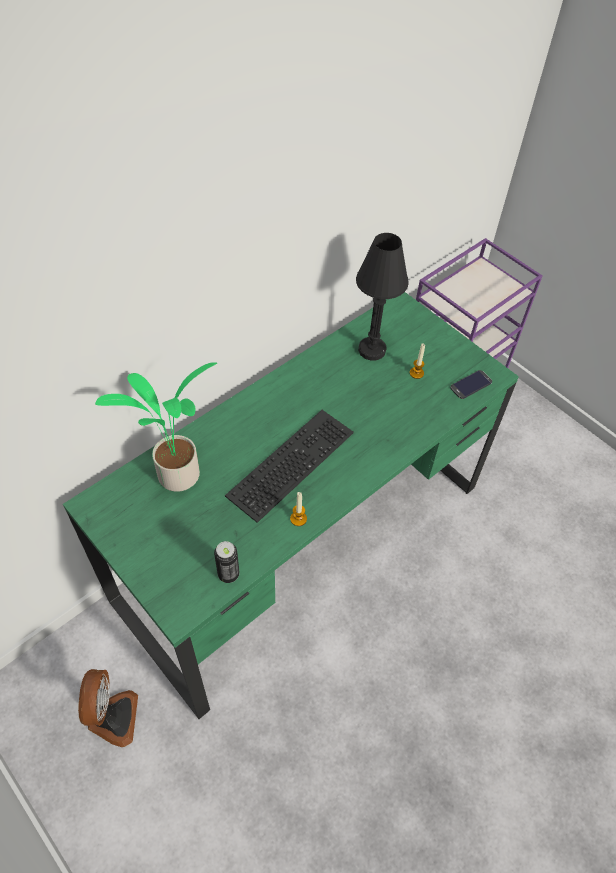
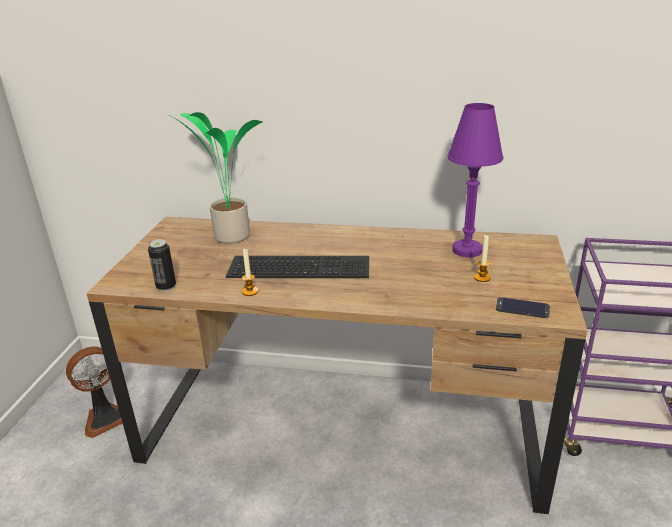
camera: 55 degrees right, 25 degrees down
green desk [63,292,519,719] -> brown desk [86,217,588,514]
black table lamp [356,233,409,361] -> purple table lamp [447,103,503,257]

